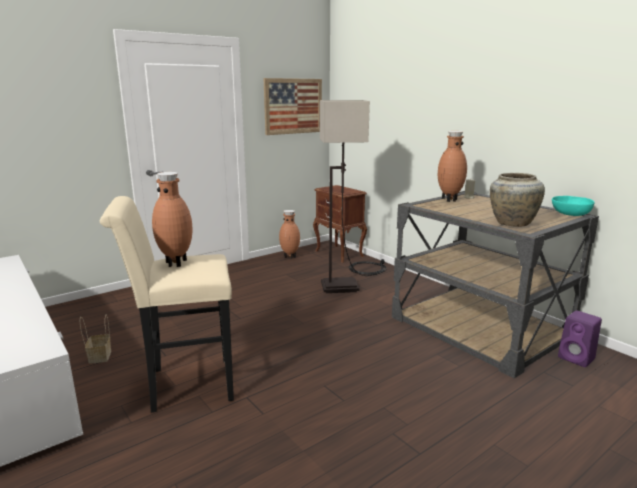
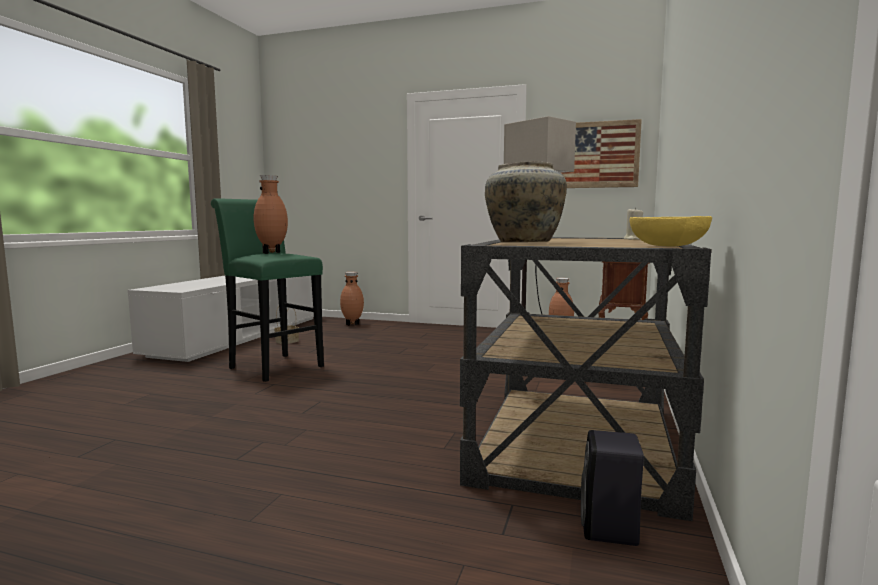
camera: 55 degrees right, 10 degrees down
beige stool [100,196,234,413] -> green stool [211,198,324,382]
brown vase [438,131,467,202] -> brown vase moved to [340,272,364,326]
turquoise bowl [552,196,594,216] -> yellow bowl [630,216,712,246]
purple speaker [558,310,602,367] -> black speaker [581,430,644,546]

